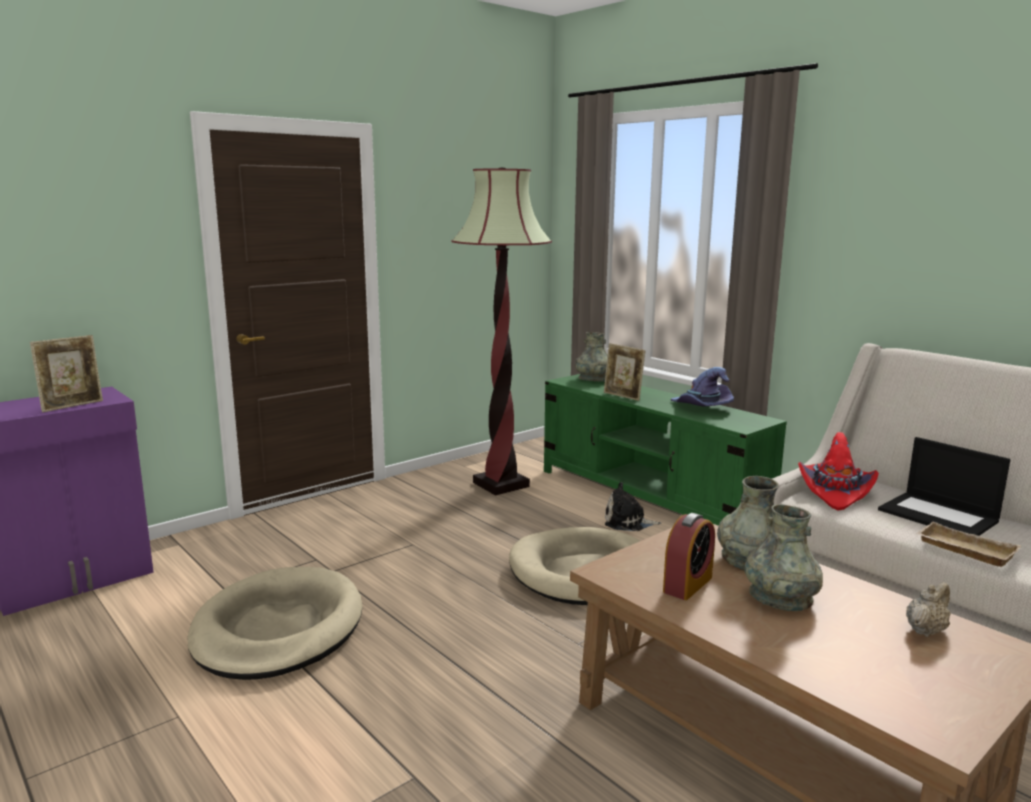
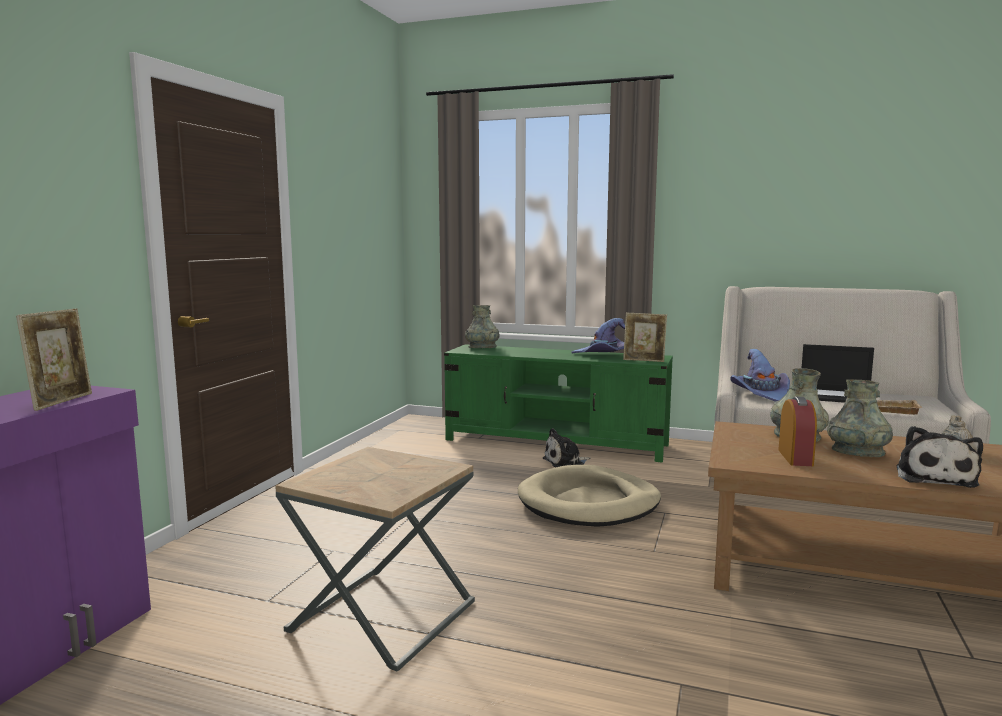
camera: 30 degrees left, 5 degrees down
beige dog bed [188,567,363,680] -> brown side table [275,447,475,671]
floor lamp [451,168,552,495] -> none
picture frame [604,343,646,401] -> picture frame moved to [623,312,667,362]
red hat [798,432,879,510] -> purple hat [730,349,790,402]
none -> plush toy [896,426,983,488]

